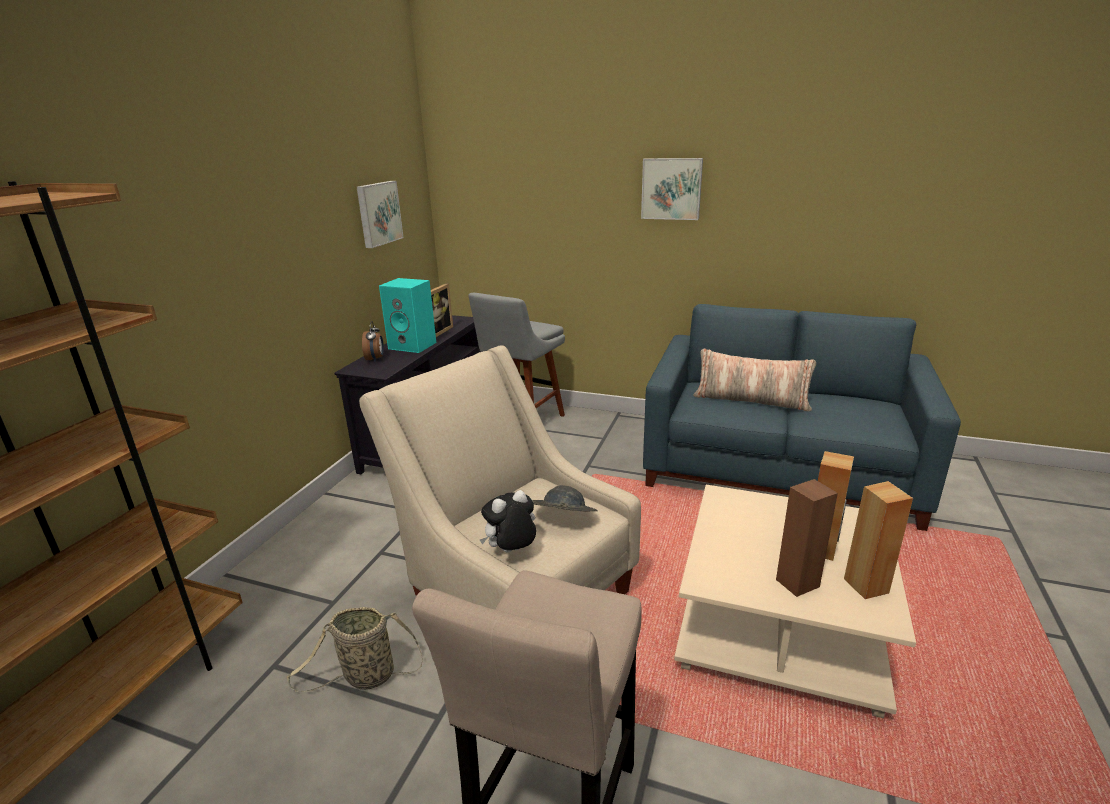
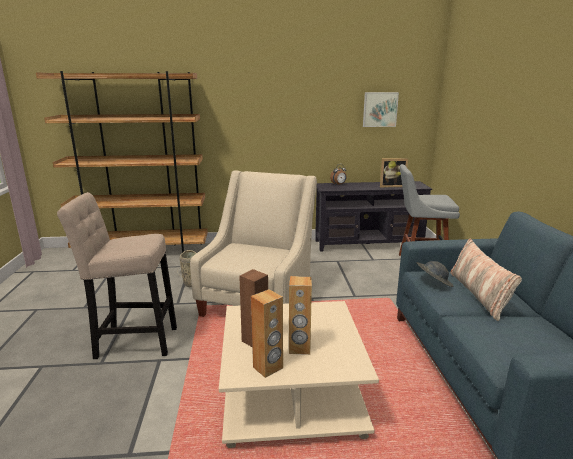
camera: 65 degrees right, 5 degrees down
turquoise speaker [379,278,436,353] -> none
plush toy [480,490,536,553] -> none
grey hat [532,485,598,511] -> grey hat moved to [416,261,453,287]
picture [641,158,703,220] -> none

